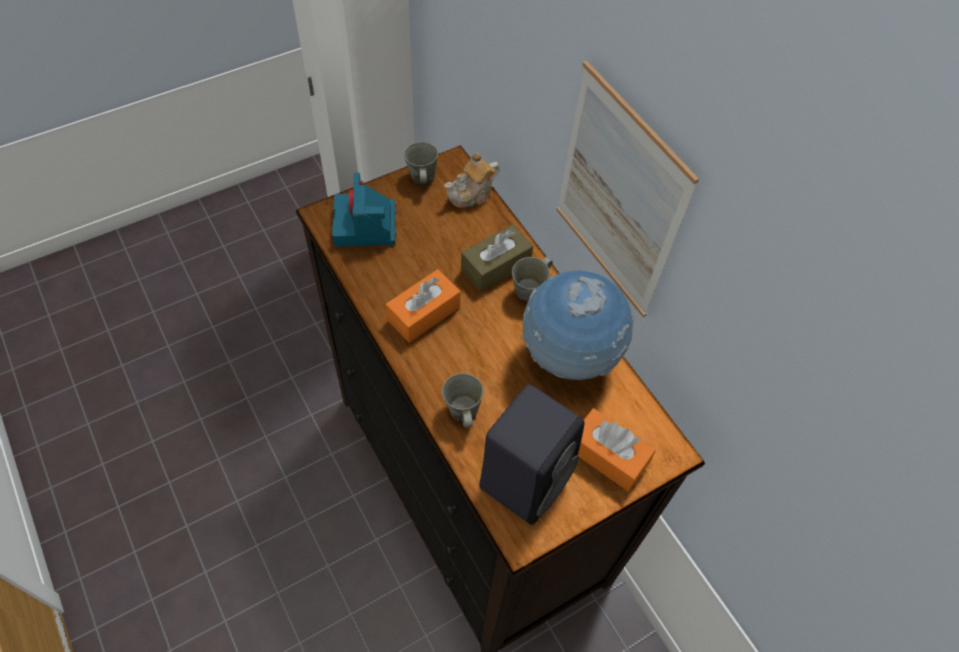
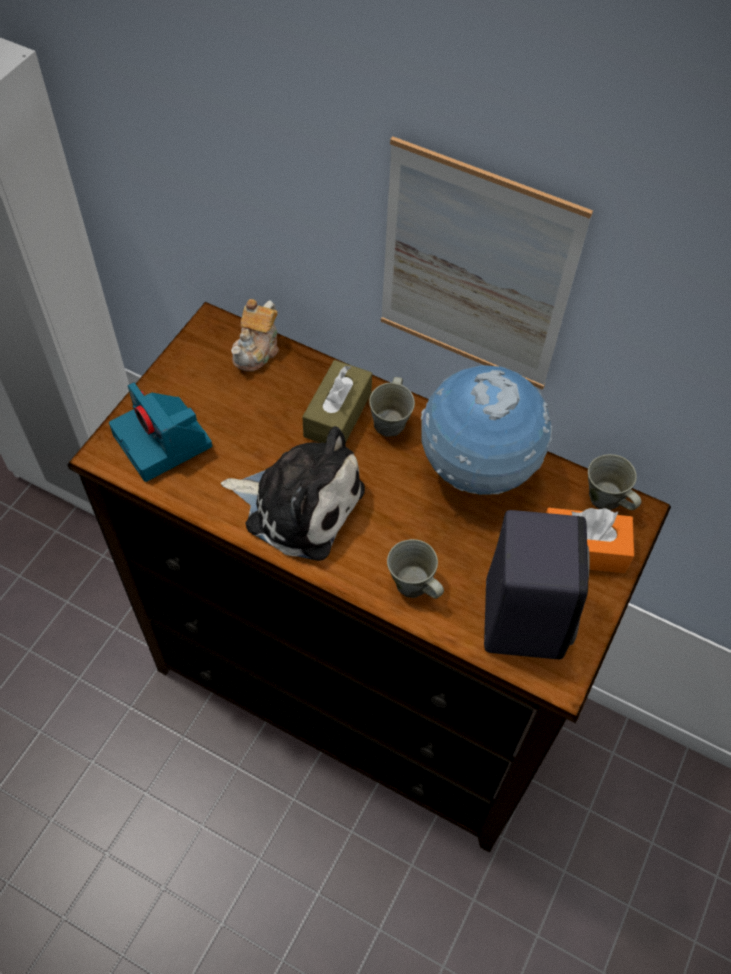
camera: 30 degrees left, 0 degrees up
orange tissue box [386,269,461,343] -> plush toy [221,426,365,561]
grey mug [404,142,438,184] -> grey mug moved to [588,454,641,510]

